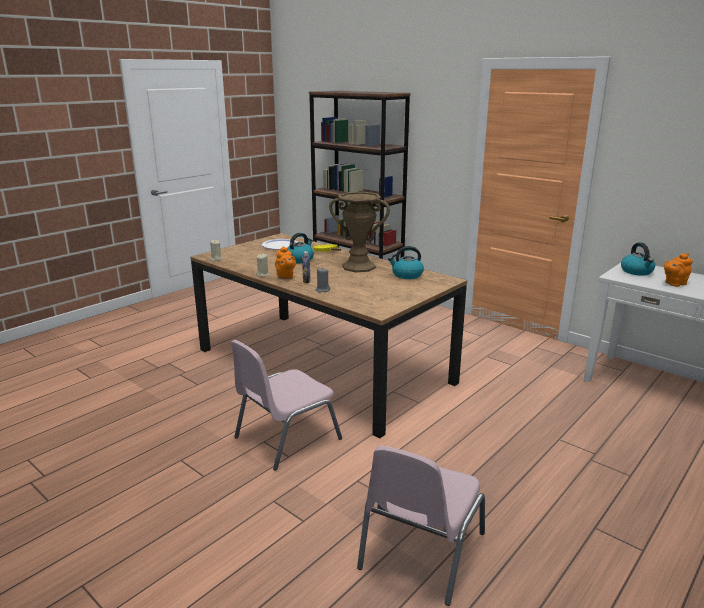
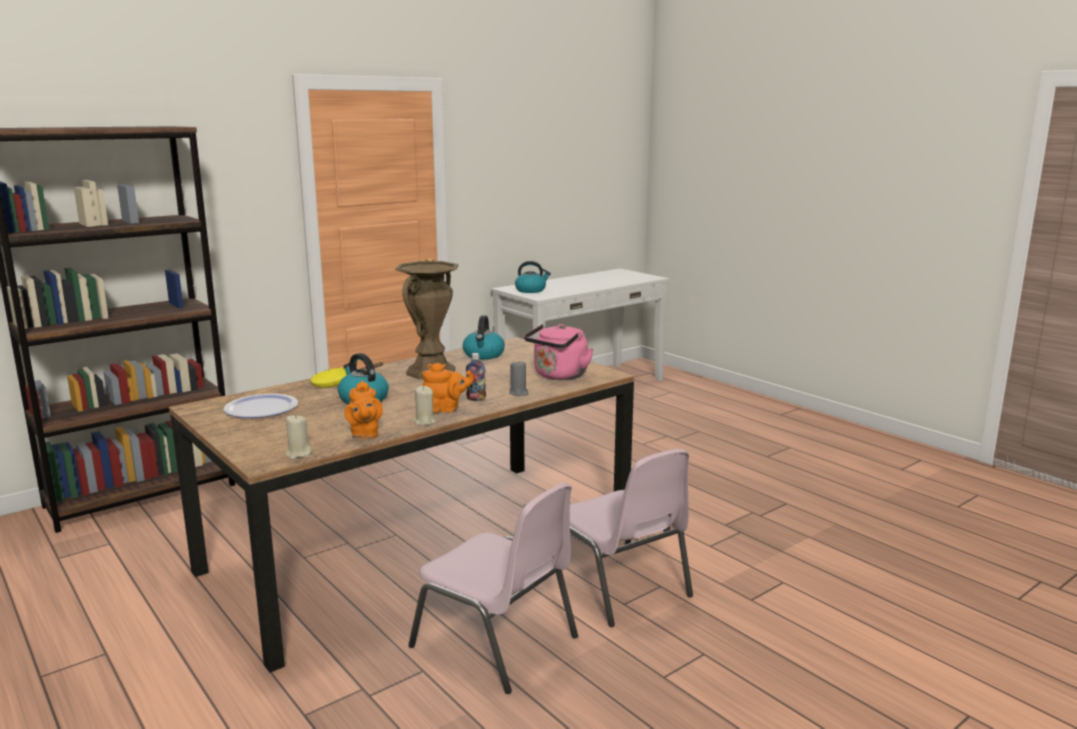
camera: 80 degrees left, 5 degrees down
pink chair [357,446,485,606] -> pink chair moved to [408,483,578,694]
orange teapot [664,253,693,287] -> orange teapot moved to [344,380,383,439]
none -> pink kettle [524,324,594,380]

